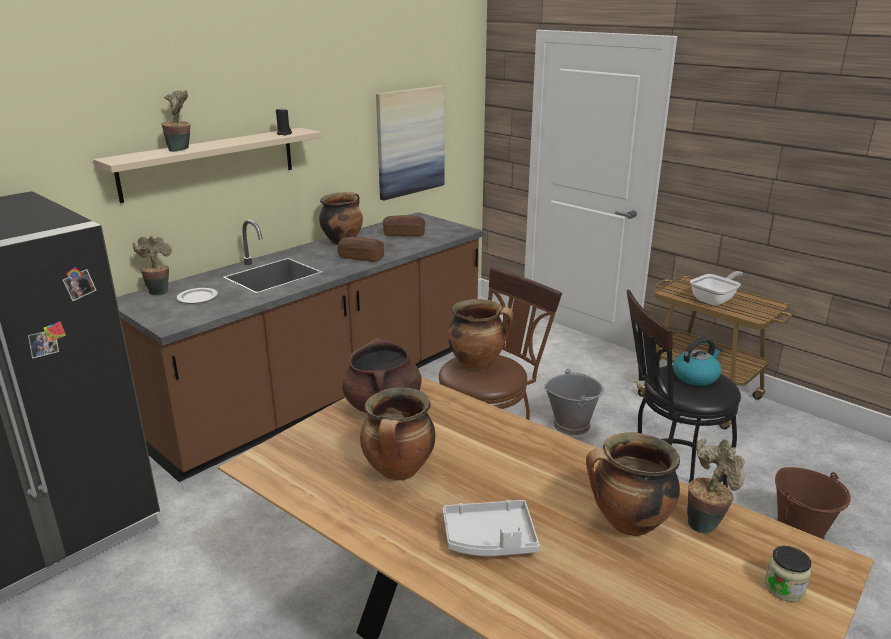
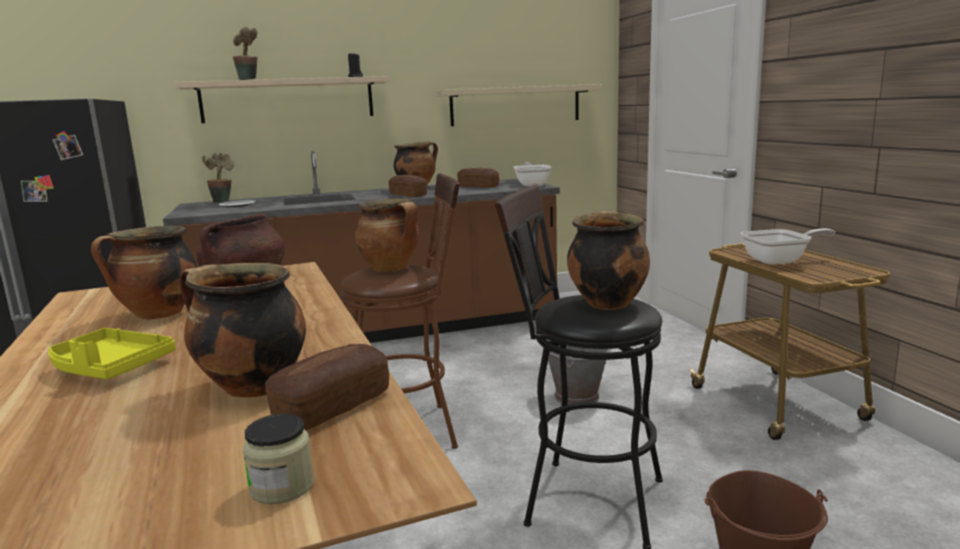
camera: 30 degrees right, 10 degrees down
picture [376,85,444,201] -> beige shelf [436,84,602,126]
white tray [443,500,540,556] -> yellow tray [48,328,176,379]
kettle [673,337,723,386] -> cooking pot [567,210,650,310]
potted plant [687,438,745,534] -> bread [265,344,389,430]
none -> frying pan [514,162,551,186]

